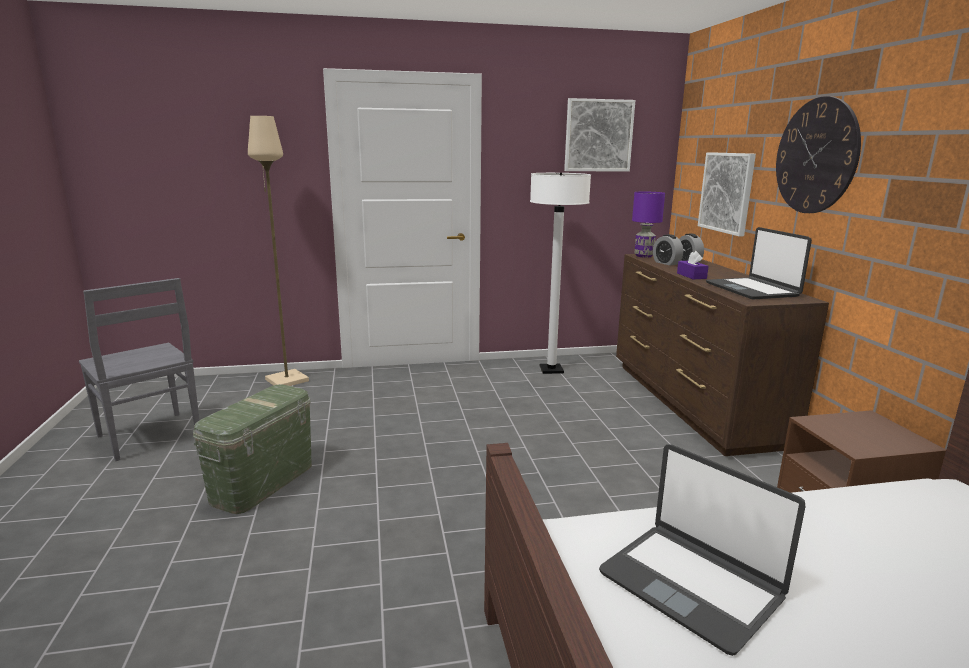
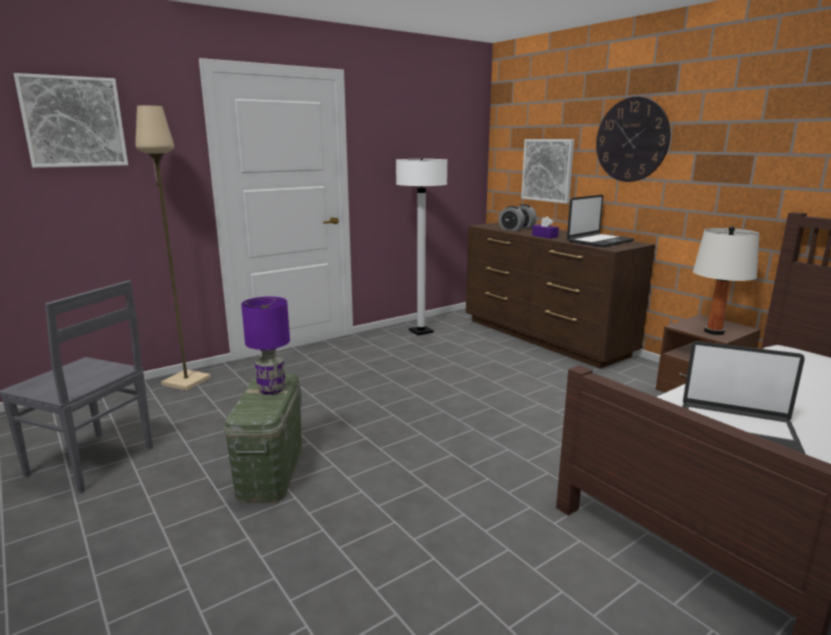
camera: 25 degrees left, 0 degrees up
picture [564,98,635,171] -> picture moved to [14,73,128,168]
purple table lamp [632,191,665,258] -> purple table lamp moved to [241,296,290,395]
laptop [706,227,812,300] -> laptop turned 90 degrees counterclockwise [567,195,634,247]
none -> white table lamp [693,226,759,335]

